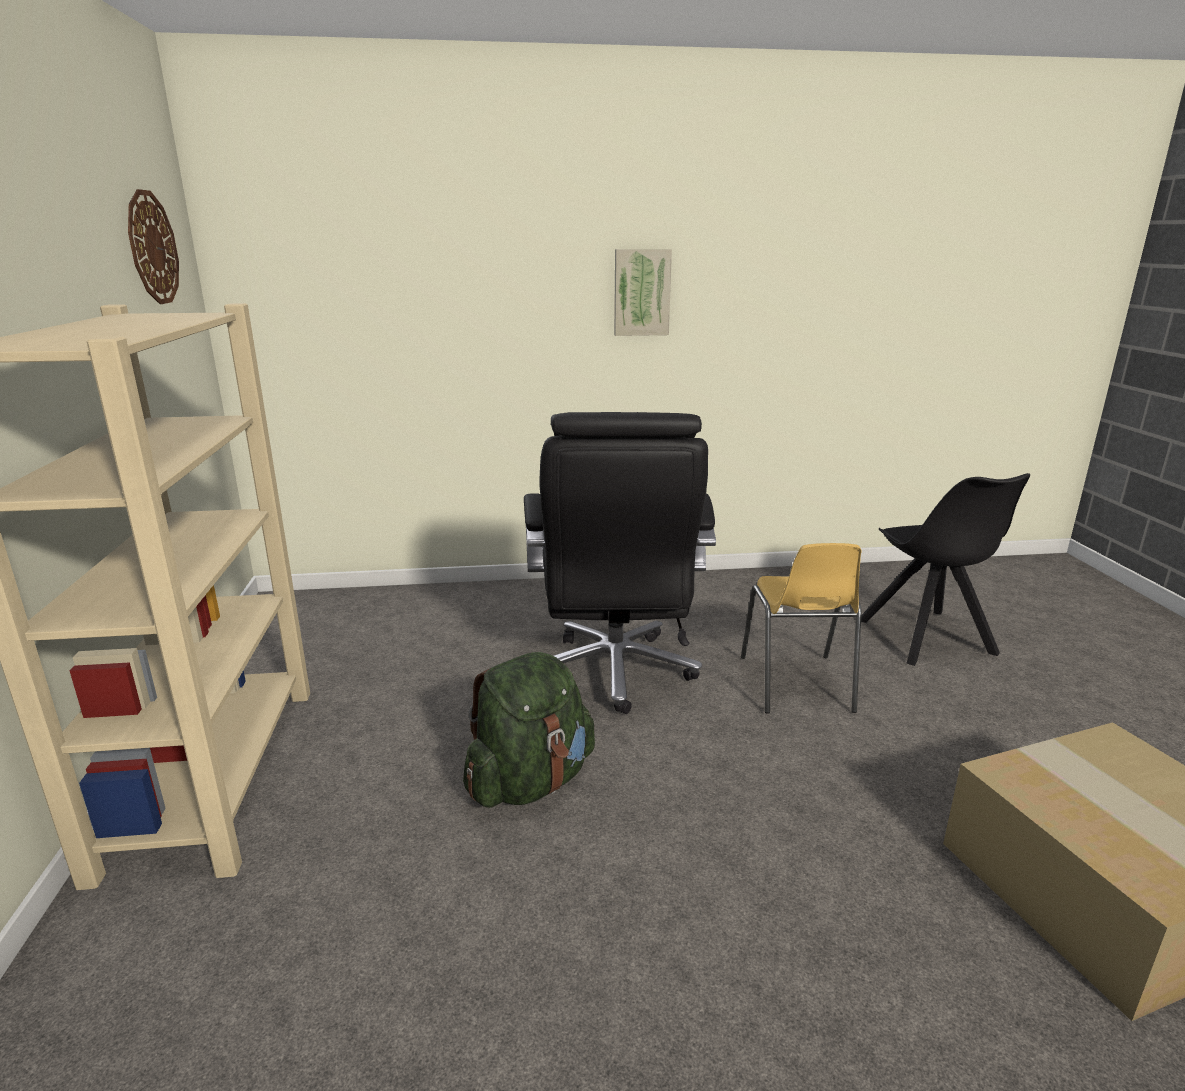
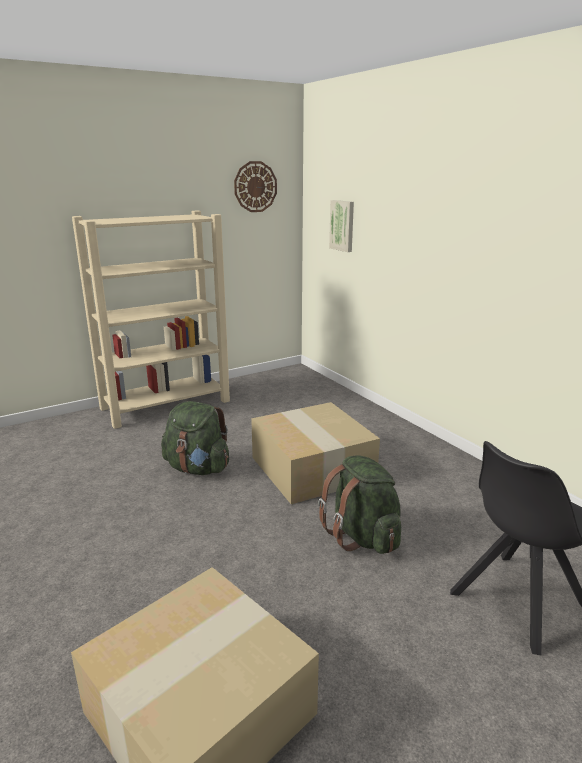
camera: 65 degrees right, 0 degrees up
black office chair [524,412,716,714] -> cardboard box [251,402,380,504]
picture [614,249,672,336] -> picture moved to [329,200,354,252]
yellow chair [741,543,862,714] -> green backpack [318,455,401,554]

